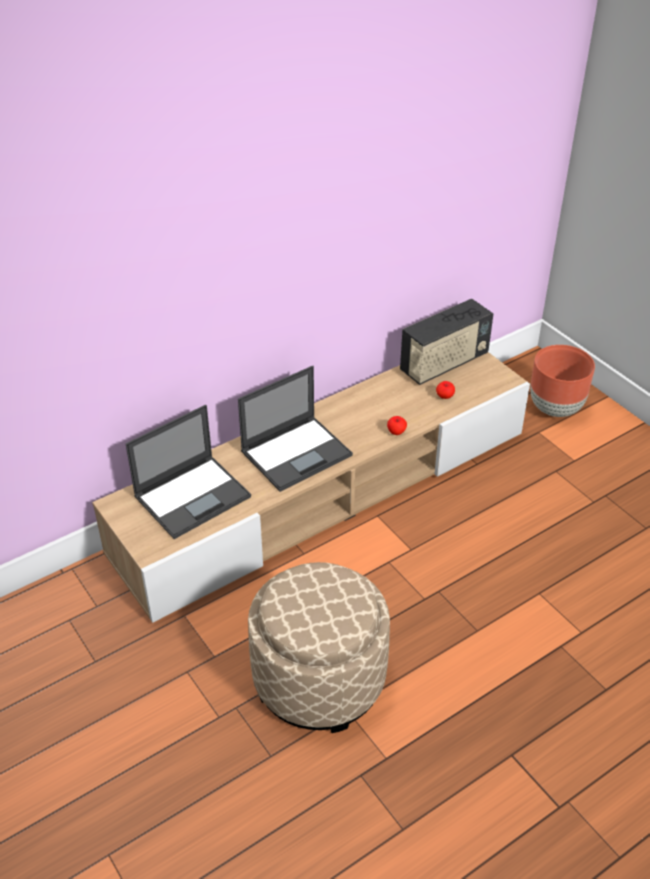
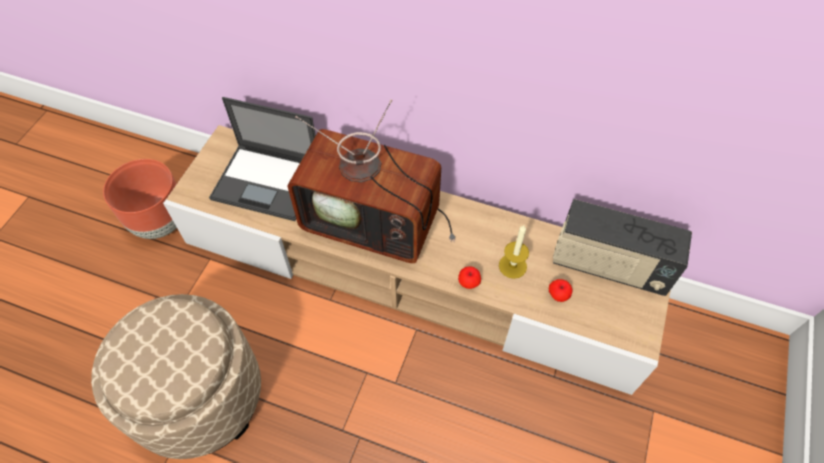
camera: 55 degrees right, 15 degrees up
laptop [238,366,353,492] -> television [288,99,455,263]
brown planter [530,345,595,417] -> brown planter moved to [103,159,177,239]
none -> candle [499,225,529,279]

